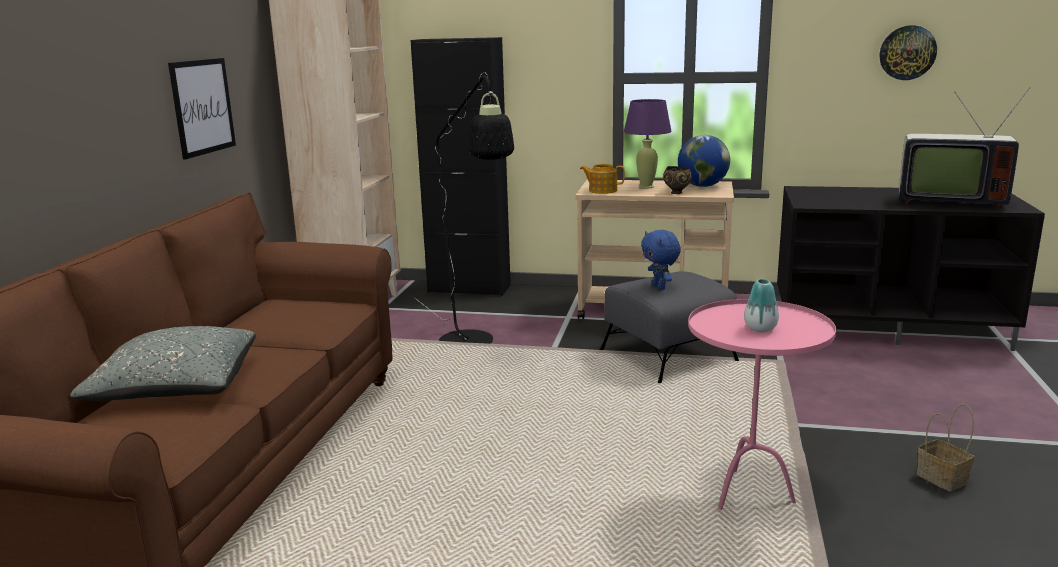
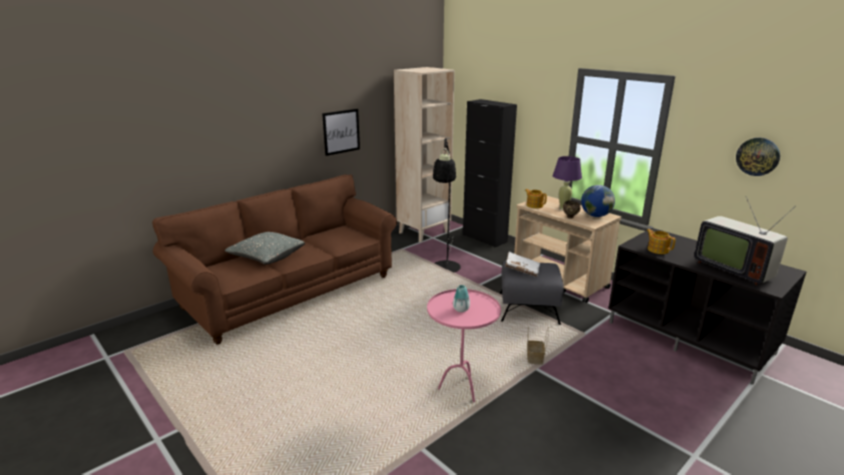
camera: 35 degrees right, 5 degrees up
blue plush toy [641,230,681,290] -> white book [505,252,540,277]
basket [917,404,975,491] -> basket moved to [527,326,549,365]
none -> teapot [646,229,675,254]

